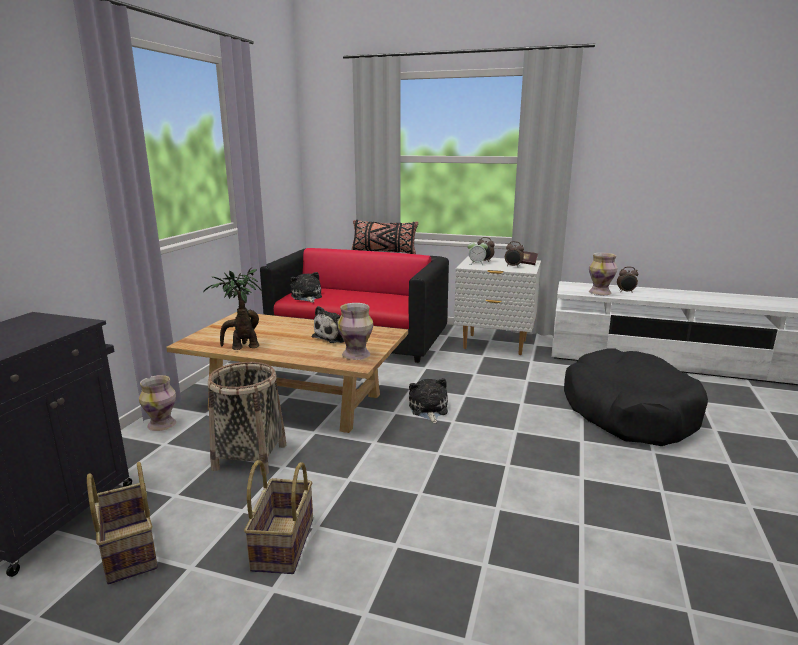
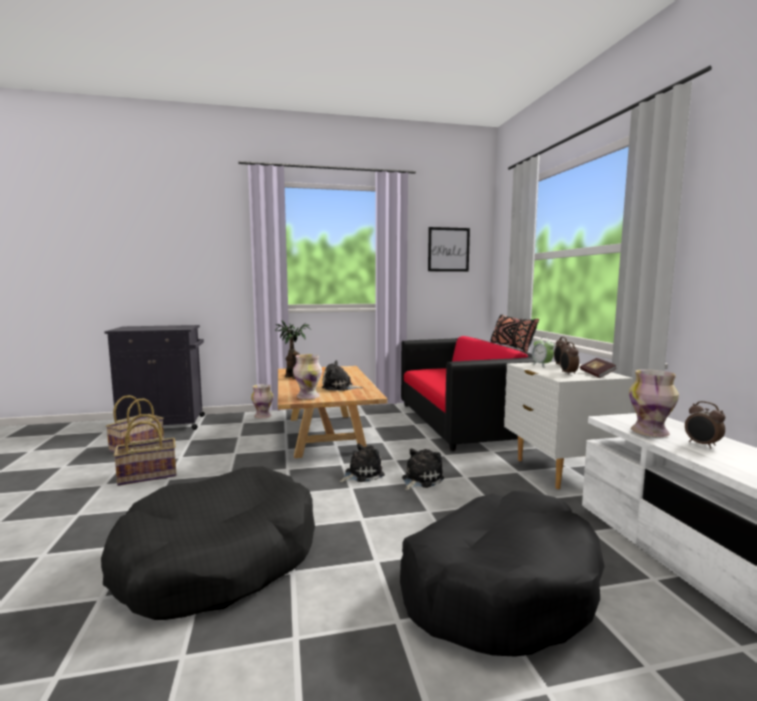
camera: 60 degrees right, 10 degrees down
basket [208,362,287,475] -> none
plush toy [290,272,322,303] -> plush toy moved to [402,449,444,490]
none -> black dog bed [101,466,315,620]
none -> picture [428,227,470,272]

